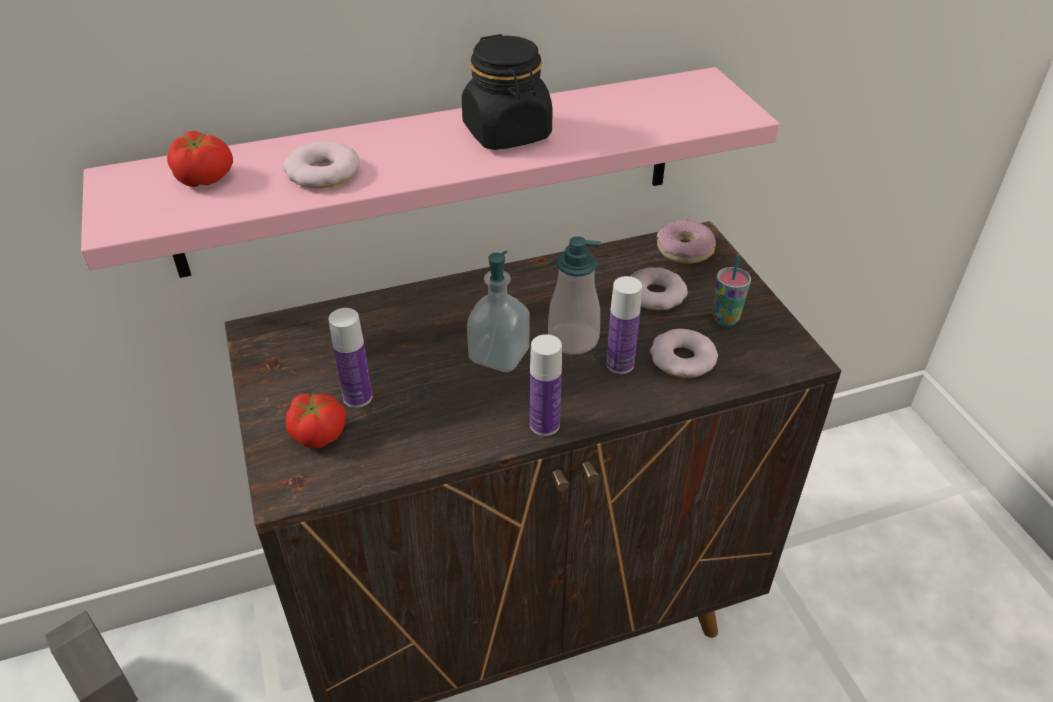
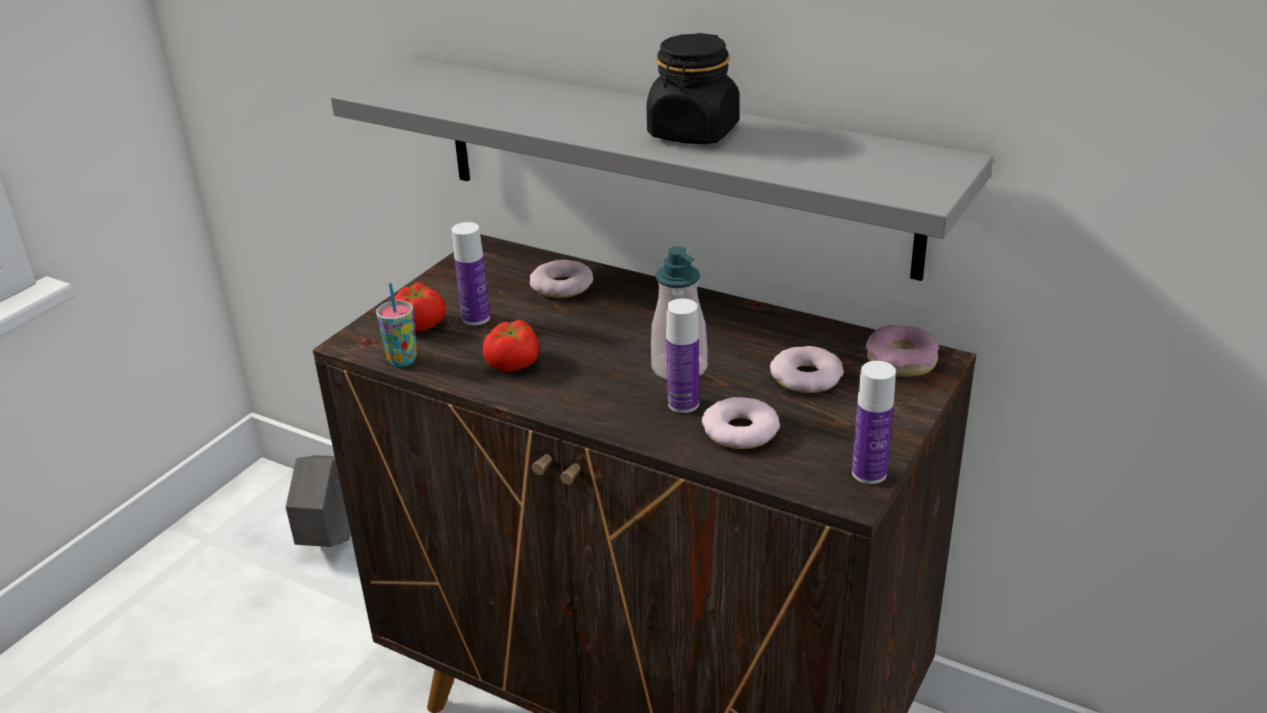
camera: 50 degrees right, 10 degrees down
pink shelf [81,67,780,278] -> grey shelf [331,58,993,281]
tomato [167,131,233,187] -> tomato moved to [483,320,539,371]
donut [283,141,360,188] -> donut moved to [530,260,593,298]
soap dispenser [467,251,529,372] -> none
bottle [530,334,562,436] -> bottle moved to [852,361,896,484]
cup [713,254,751,326] -> cup moved to [376,283,417,367]

